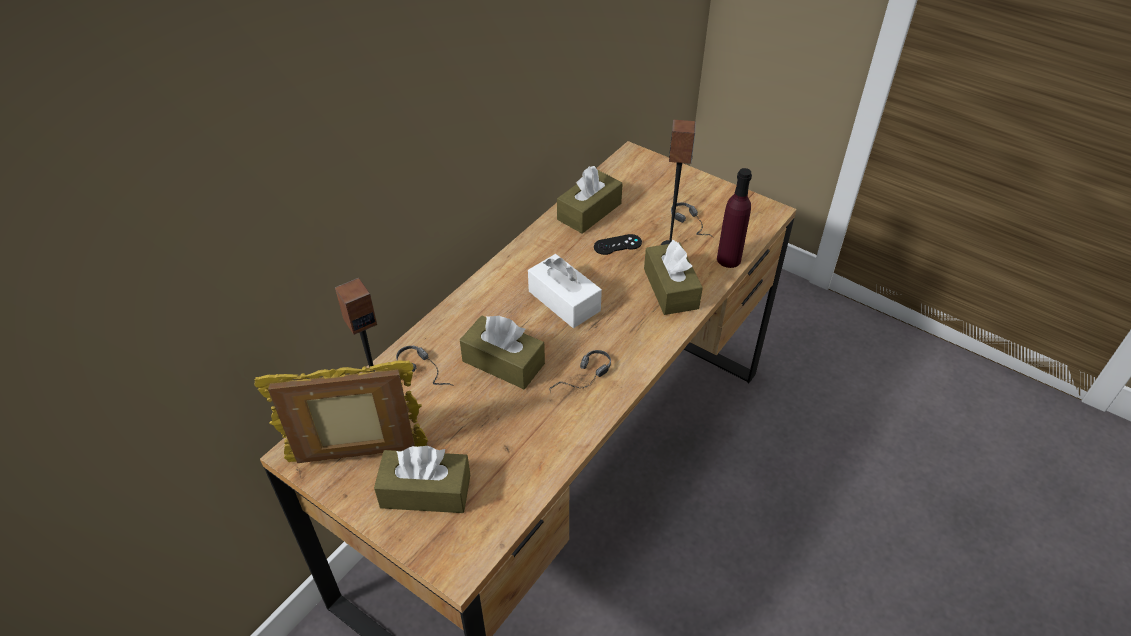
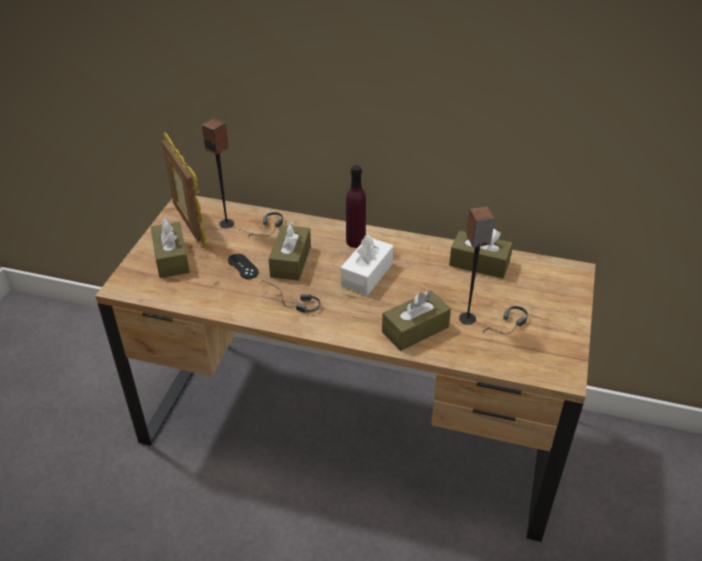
camera: 70 degrees right, 5 degrees down
black game controller [594,234,642,255] -> black game controller moved to [228,254,259,279]
purple bottle [717,168,752,268] -> purple bottle moved to [346,165,366,248]

